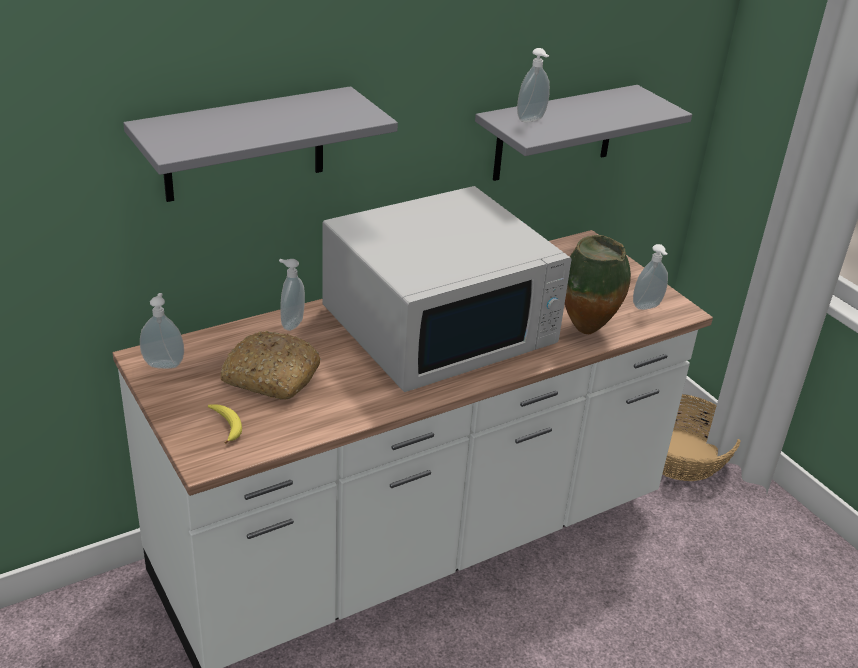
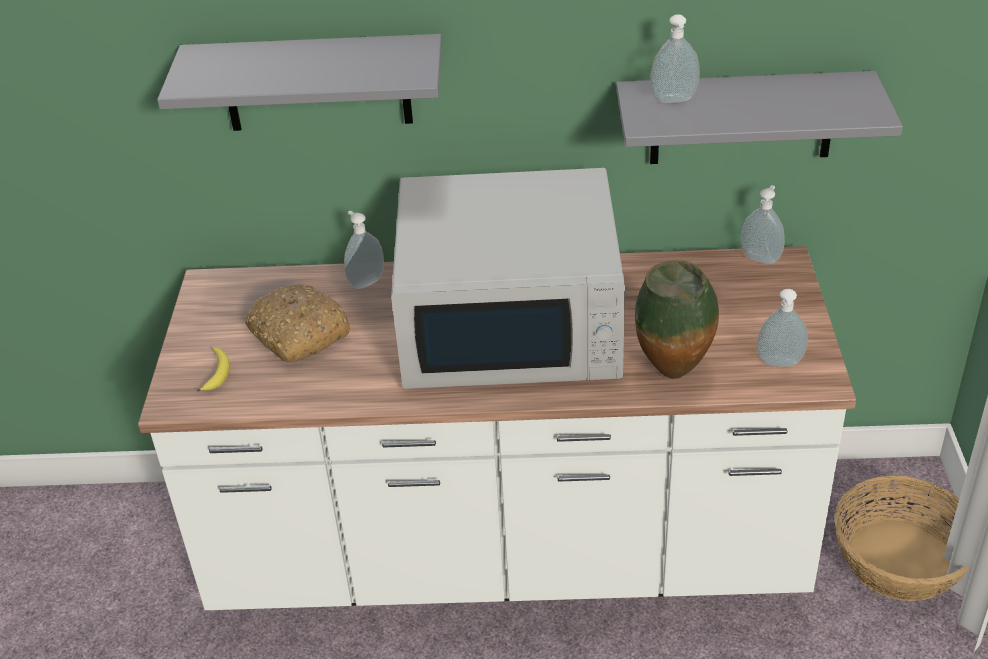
camera: 35 degrees right, 5 degrees up
soap dispenser [140,293,184,369] -> soap dispenser moved to [741,185,785,264]

